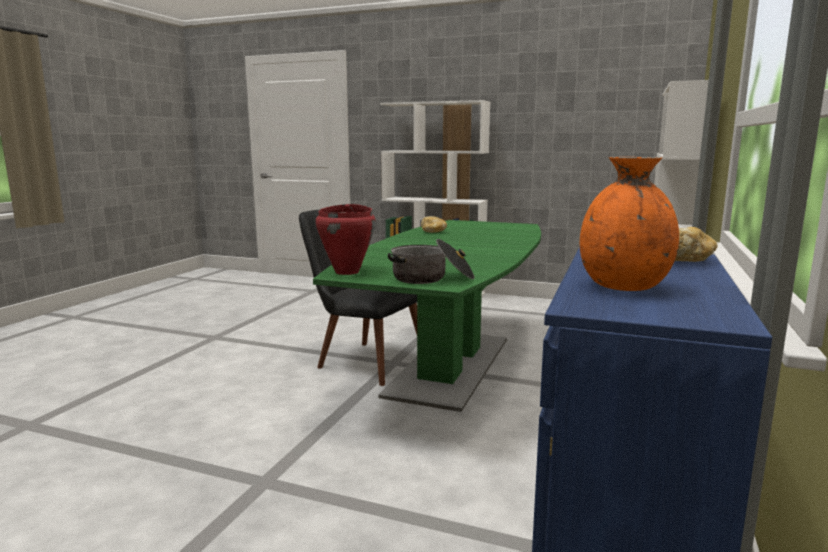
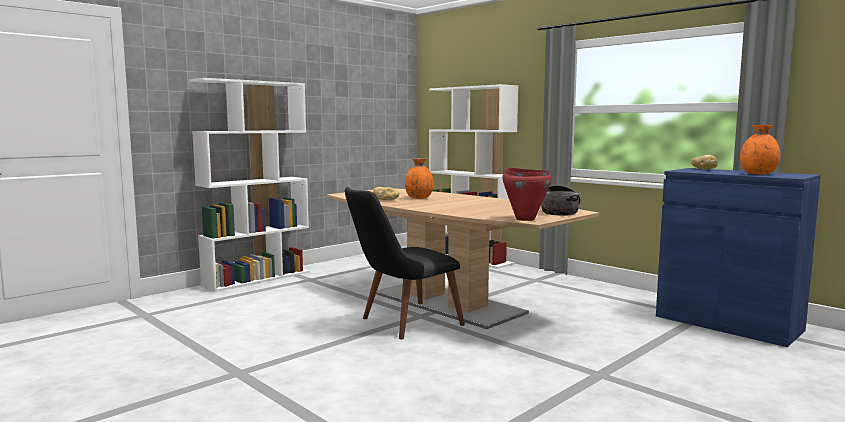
camera: 65 degrees left, 5 degrees down
green dining table [313,220,541,412] -> brown dining table [327,188,599,329]
none -> orange vase [405,158,433,199]

